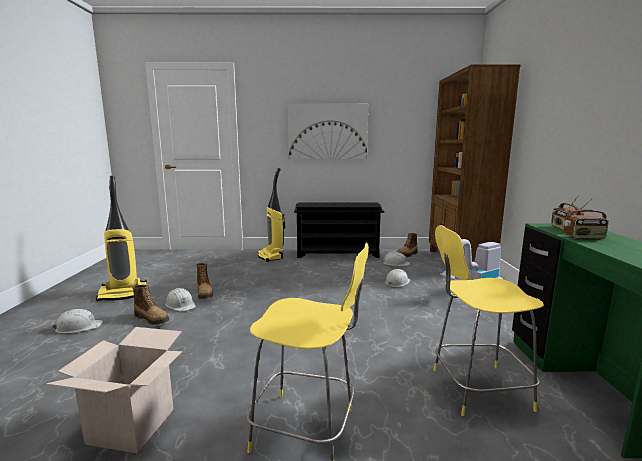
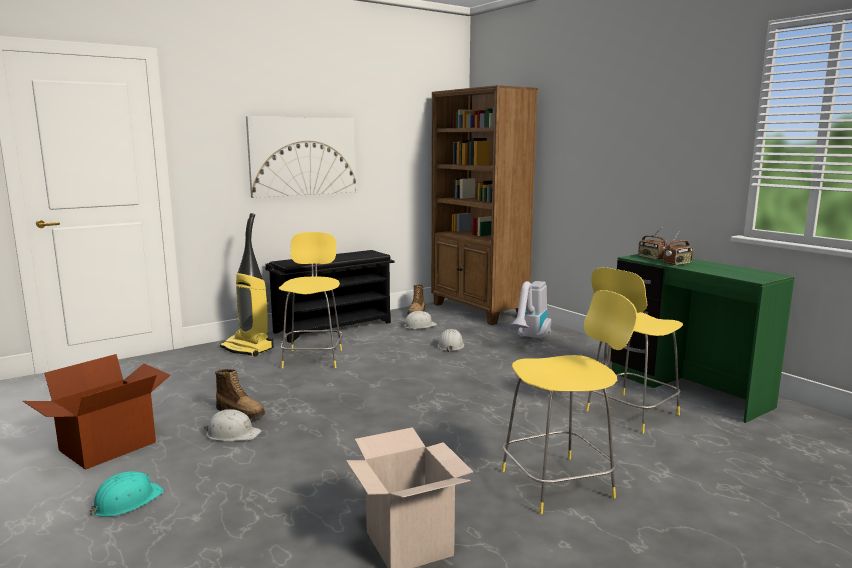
camera: 35 degrees left, 0 degrees up
white hard hat [52,309,103,334] -> turquoise hard hat [89,471,164,517]
vacuum cleaner [96,176,147,301] -> cardboard box [23,354,171,470]
boot [132,285,169,325] -> none
none -> yellow stool [279,232,343,368]

